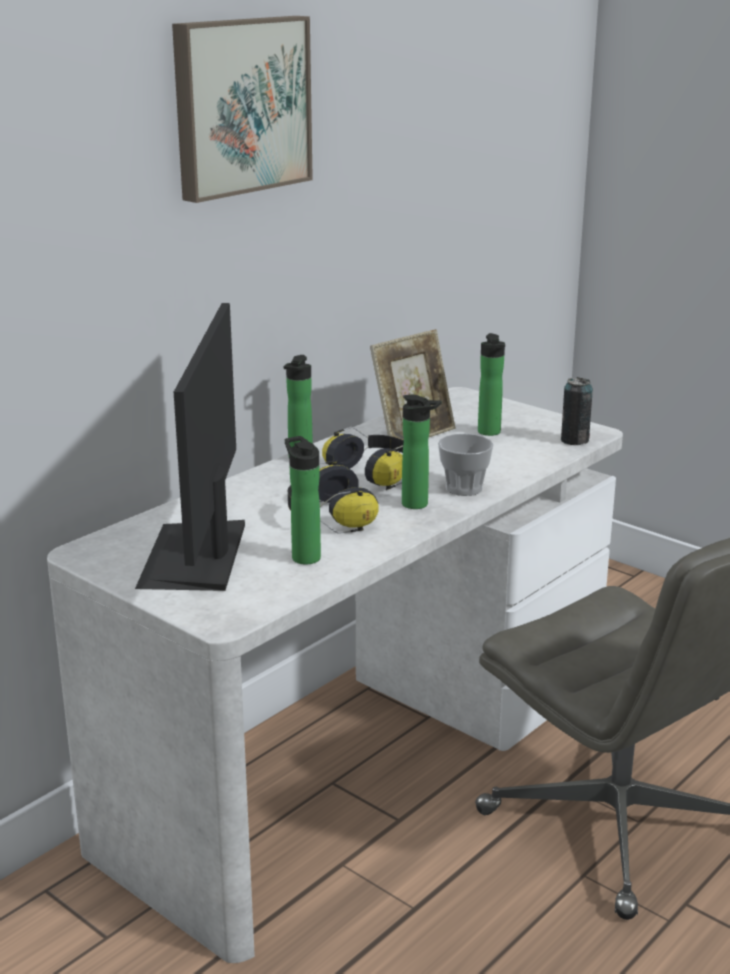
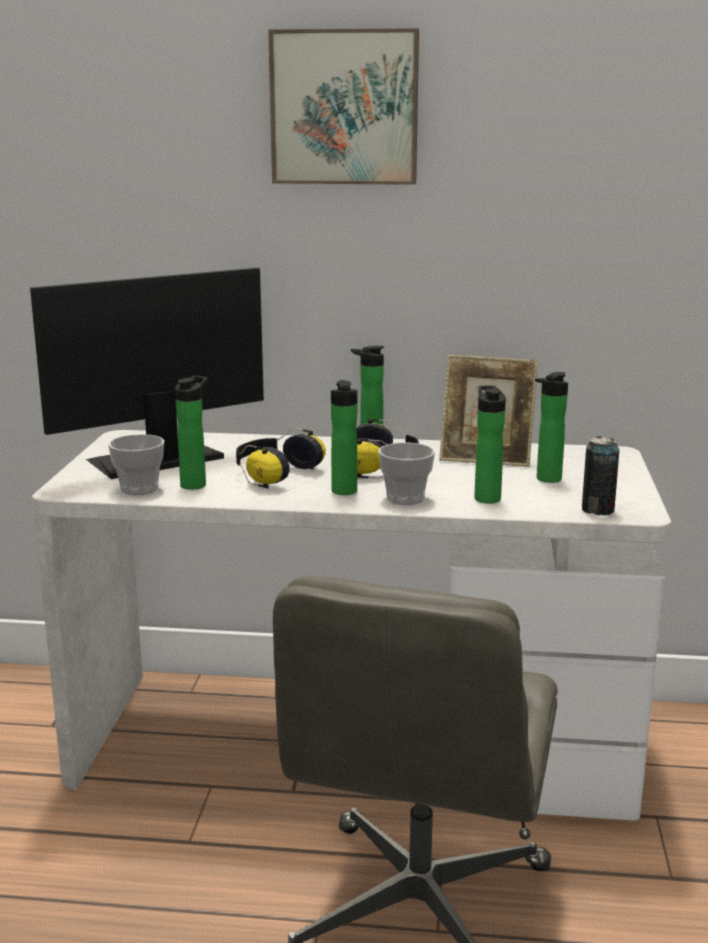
camera: 55 degrees right, 5 degrees down
none -> cup [108,434,164,495]
none -> bottle [474,385,506,504]

